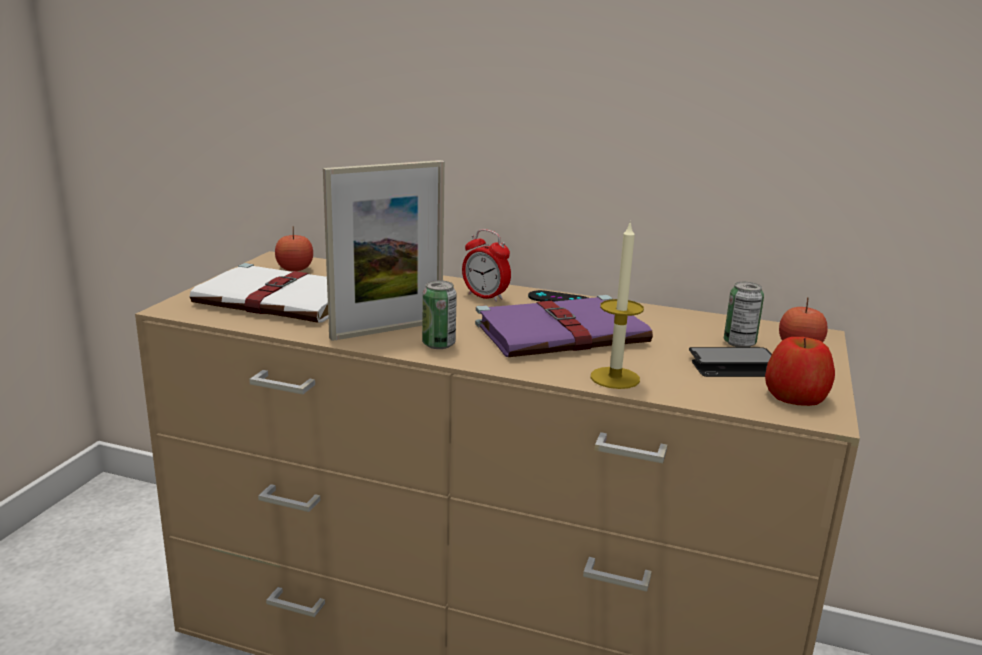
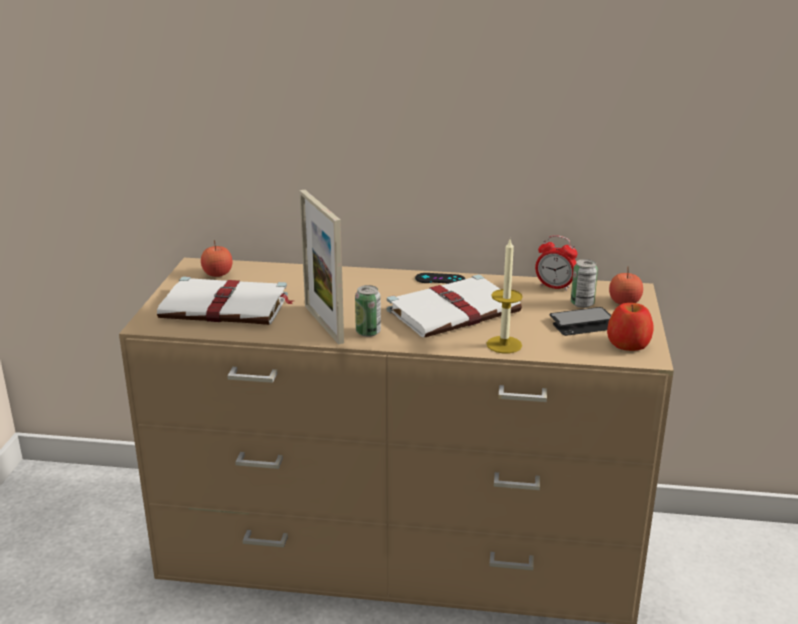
camera: 10 degrees left, 5 degrees up
picture frame [323,160,445,341] -> picture frame turned 105 degrees clockwise [299,190,344,345]
alarm clock [462,229,511,302] -> alarm clock moved to [535,235,578,291]
purple book [475,295,653,357] -> white book [387,275,522,338]

